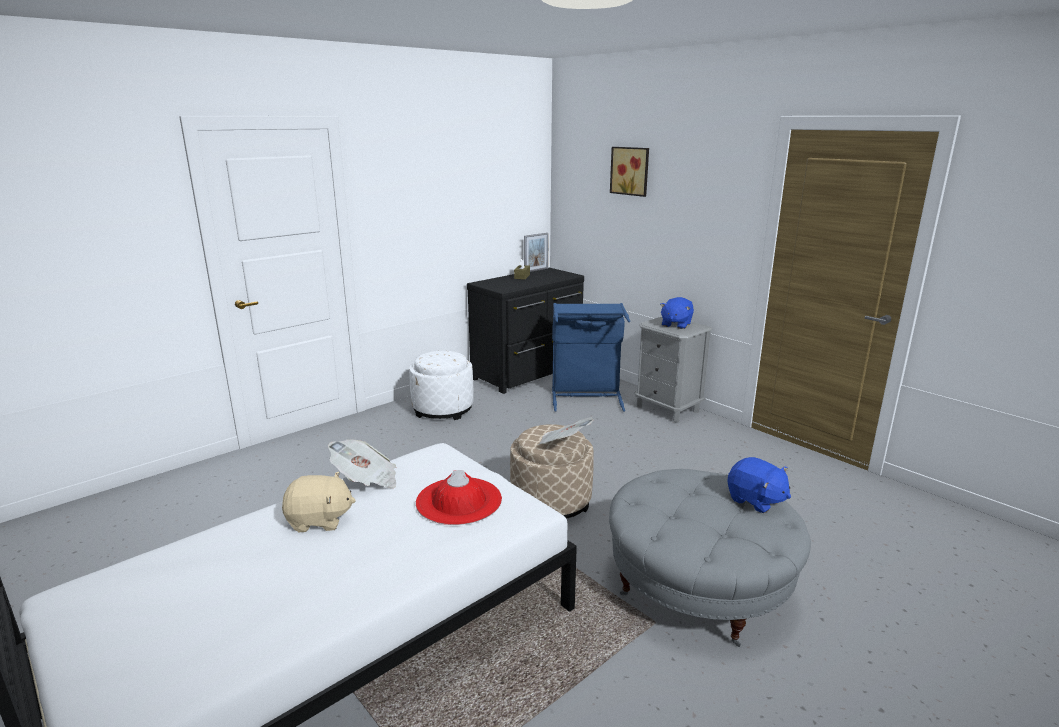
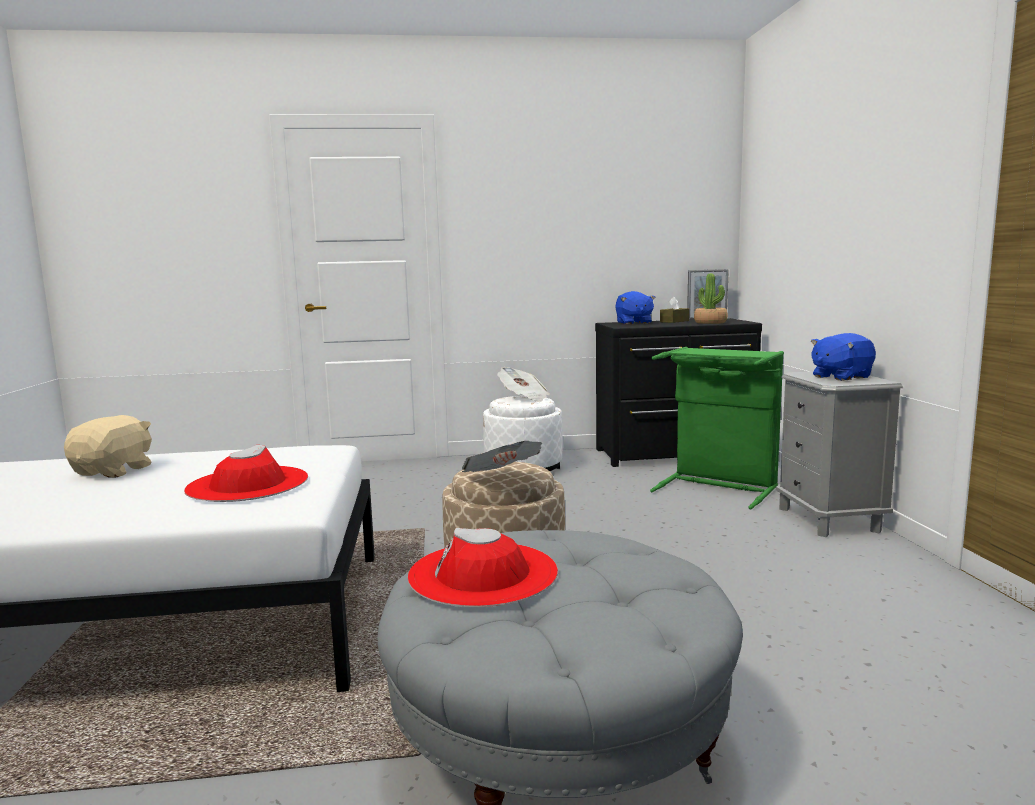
camera: 35 degrees right, 10 degrees down
beige plush toy [282,472,356,532] -> beige plush toy turned 105 degrees counterclockwise [64,415,152,478]
newspaper [328,439,396,488] -> newspaper moved to [497,367,550,402]
blue laundry basket [552,303,630,412] -> green laundry basket [650,347,784,510]
picture [610,147,649,197] -> none
blue plush toy [728,457,791,513] -> blue plush toy moved to [615,291,656,324]
none -> red hat [408,528,558,607]
none -> potted plant [694,273,728,324]

